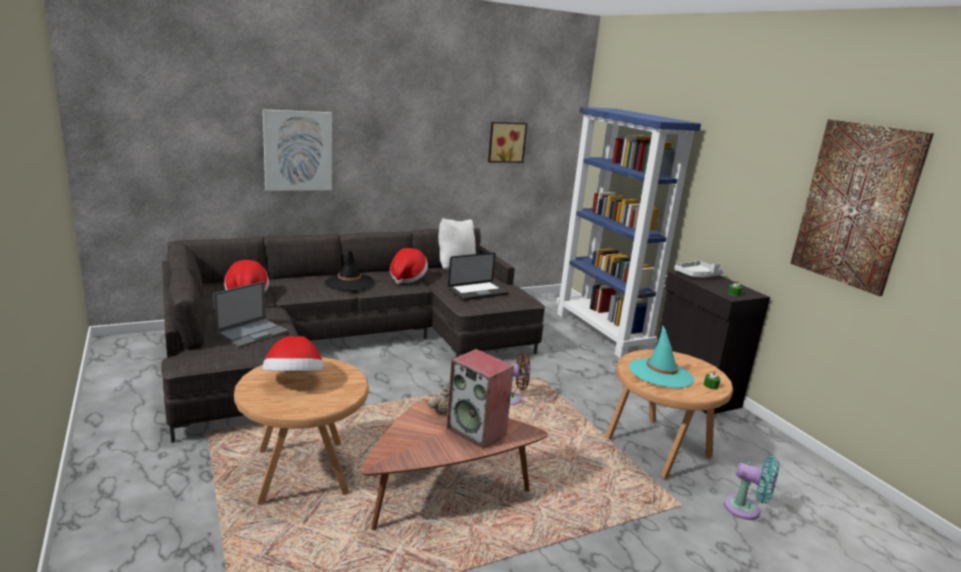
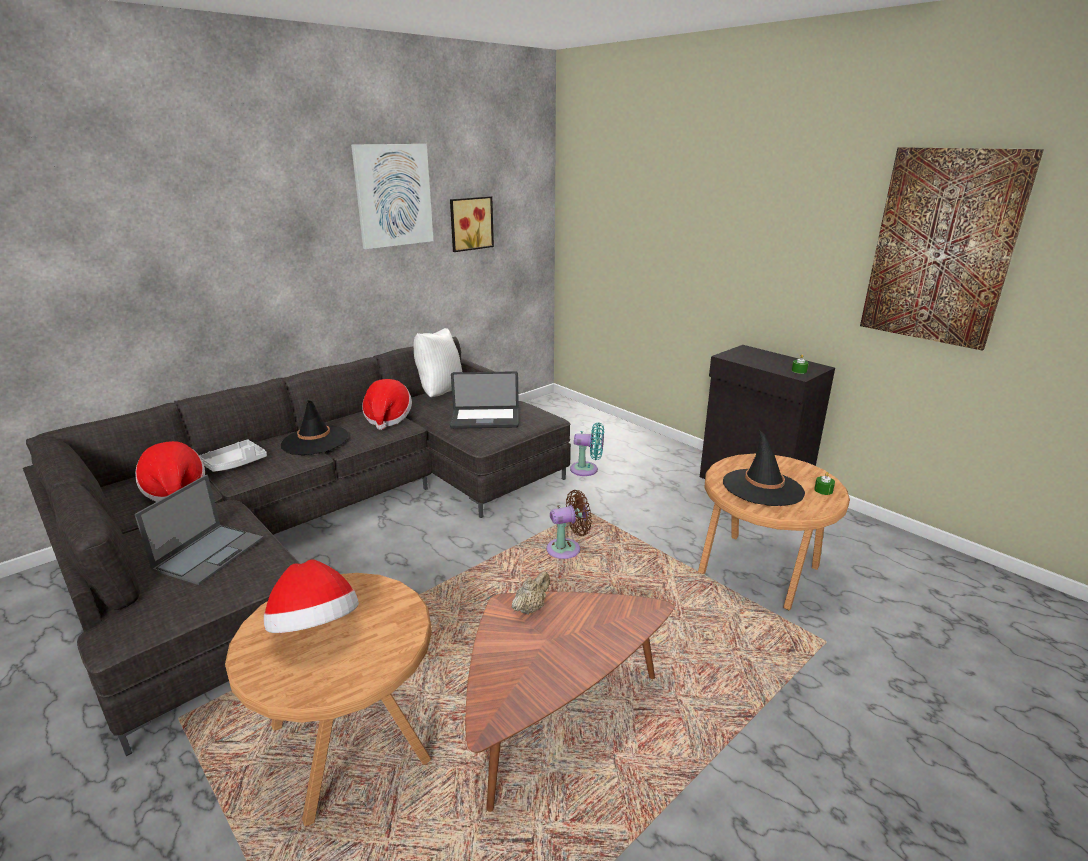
camera: 15 degrees left, 5 degrees up
picture [263,109,332,191] -> picture moved to [351,144,434,249]
speaker [446,349,514,449] -> none
laptop [448,252,509,300] -> laptop turned 45 degrees clockwise [450,371,519,429]
blue bookcase [556,107,701,359] -> none
turquoise hat [629,325,694,388] -> black hat [723,430,805,506]
grey tray [674,261,724,277] -> grey tray moved to [199,440,267,472]
turquoise fan [724,456,779,520] -> turquoise fan moved to [570,422,604,476]

